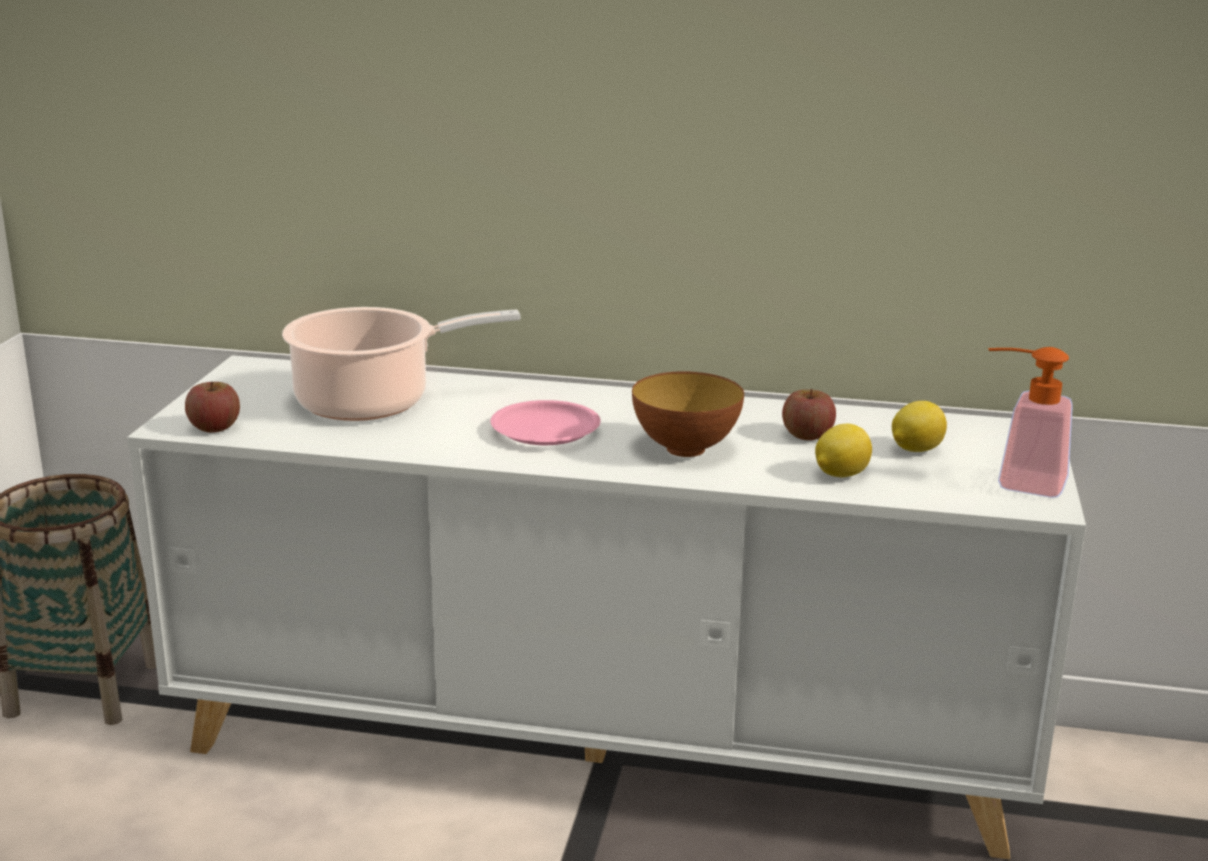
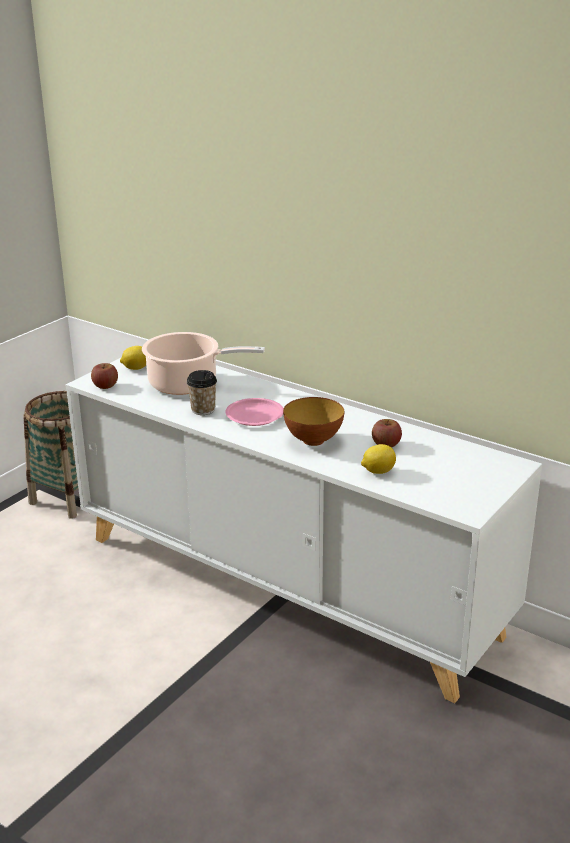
camera: 25 degrees right, 5 degrees up
lemon [892,401,947,452] -> lemon moved to [120,346,146,370]
soap dispenser [988,347,1073,498] -> none
none -> cup [186,370,217,415]

